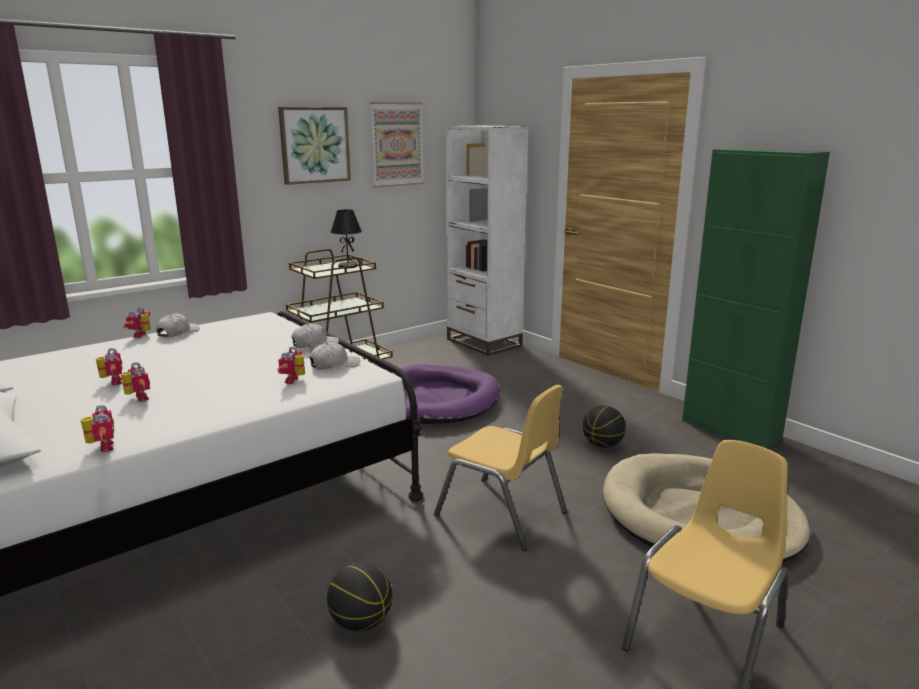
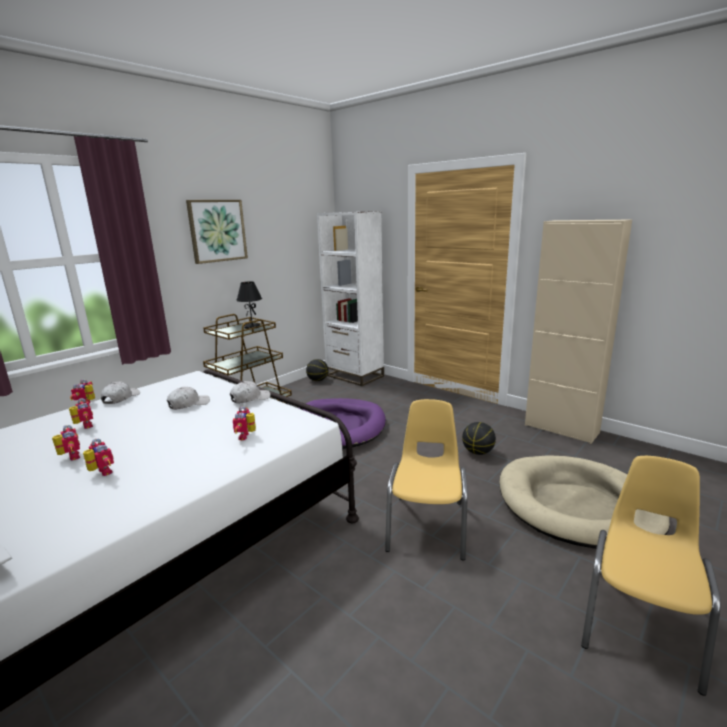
camera: 10 degrees left, 0 degrees up
toy robot [81,405,114,452] -> toy robot moved to [69,398,93,429]
white cap [309,342,360,370] -> white cap moved to [167,387,210,410]
basketball [327,562,393,631] -> basketball moved to [306,359,328,381]
picture [370,102,424,188] -> none
yellow chair [434,385,567,551] -> yellow chair turned 105 degrees counterclockwise [385,399,468,561]
green cabinet [682,148,830,448] -> beige cabinet [525,219,632,444]

